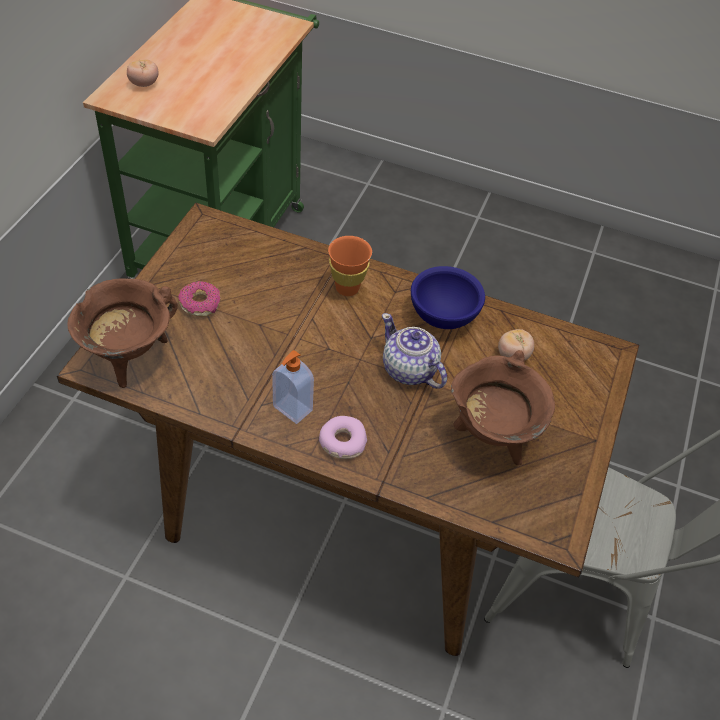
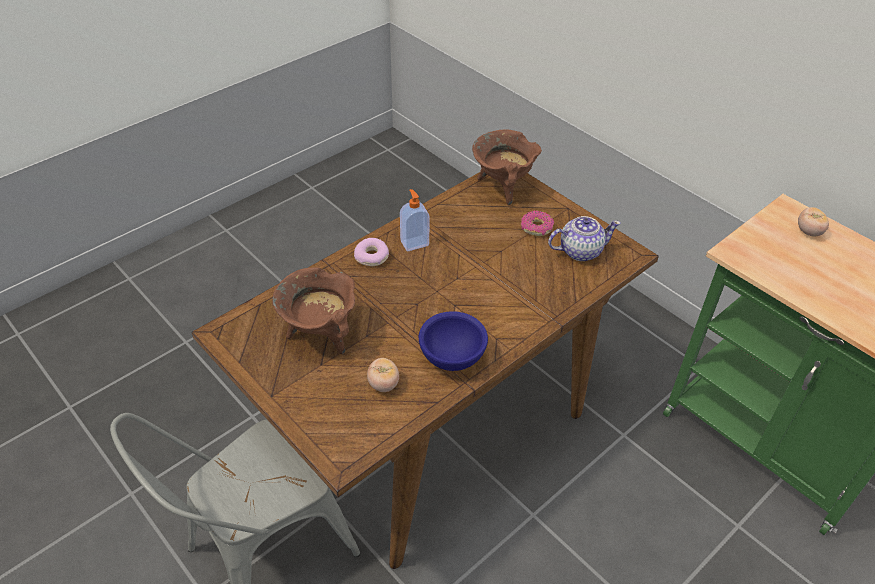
camera: 120 degrees right, 5 degrees down
orange cup [328,236,372,296] -> none
teapot [382,313,447,389] -> teapot moved to [548,216,621,261]

